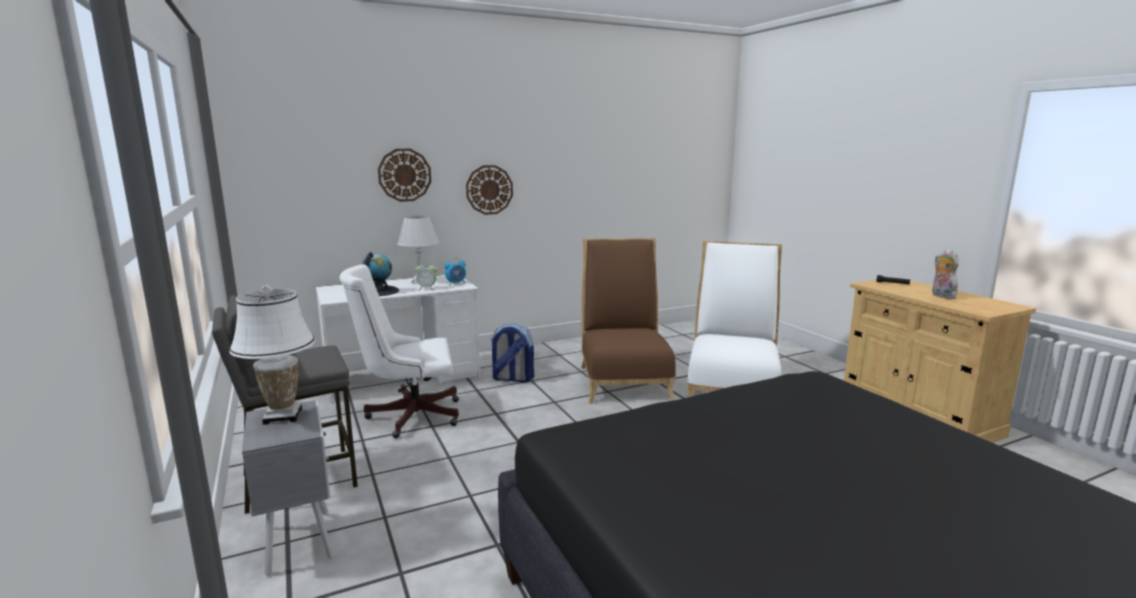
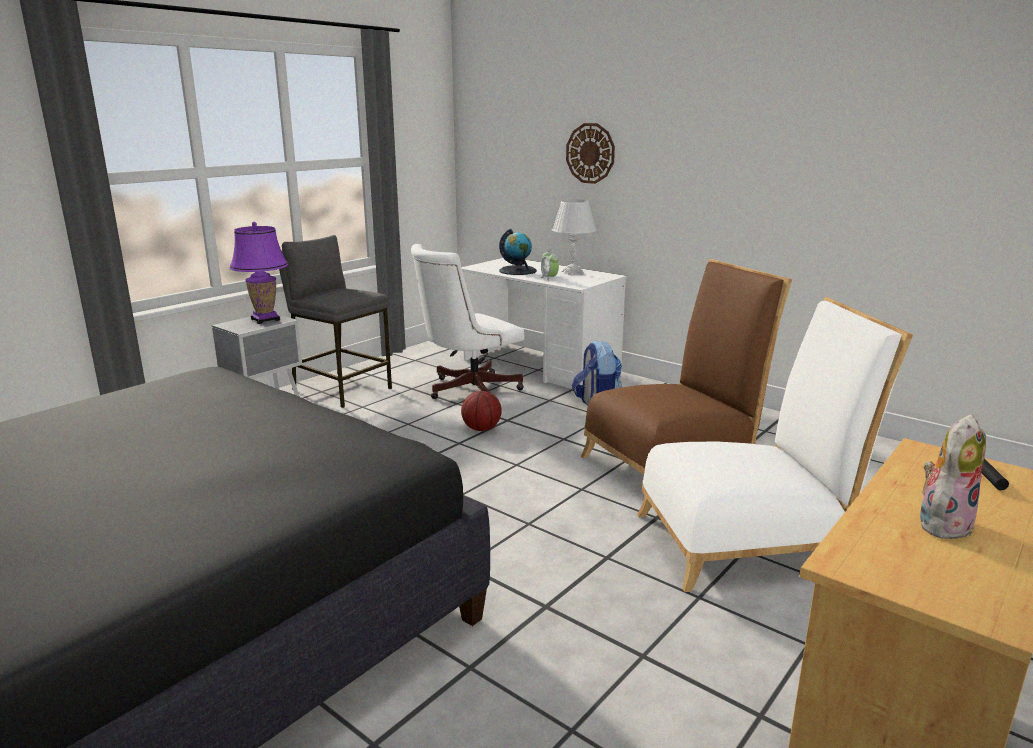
camera: 65 degrees right, 5 degrees up
white table lamp [229,285,315,425] -> purple table lamp [230,222,288,324]
white office chair [339,264,459,438] -> white office chair turned 90 degrees counterclockwise [411,244,524,399]
alarm clock [444,258,466,285] -> none
wall clock [466,165,513,215] -> none
none -> basketball [461,391,502,431]

